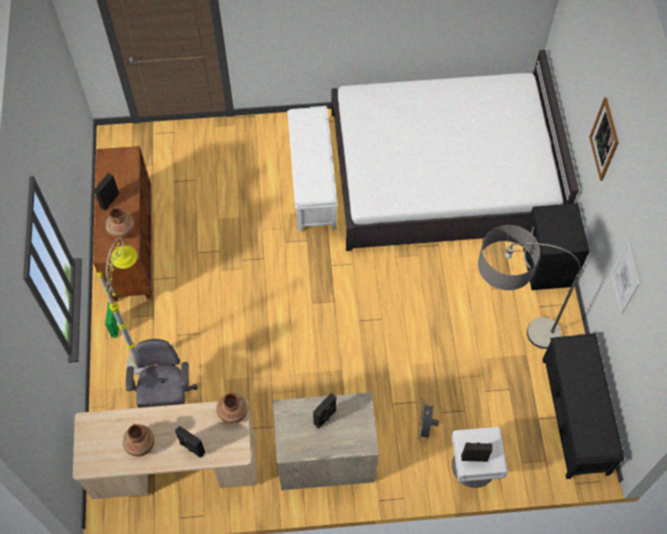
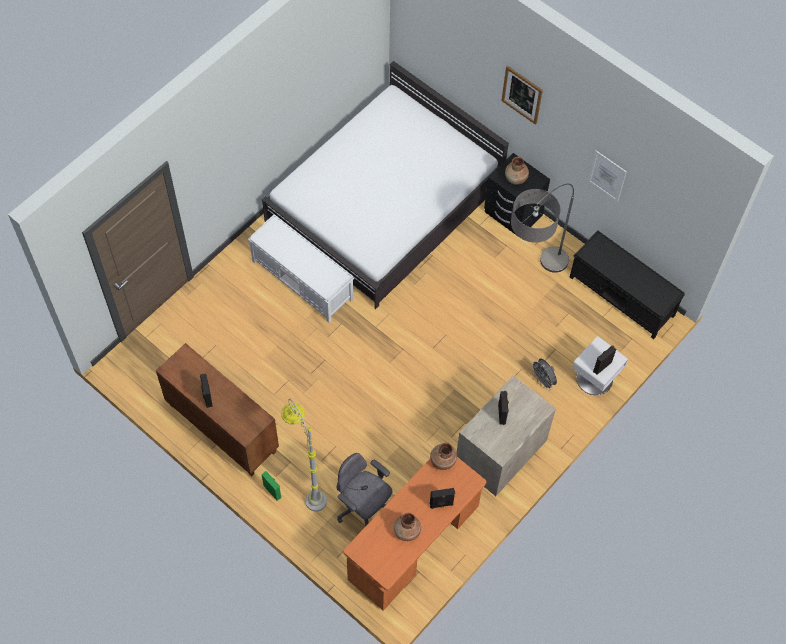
camera: 45 degrees left, 0 degrees up
beige desk [73,399,257,499] -> orange desk [343,457,486,611]
brown vase [106,207,135,239] -> brown vase moved to [505,157,529,185]

